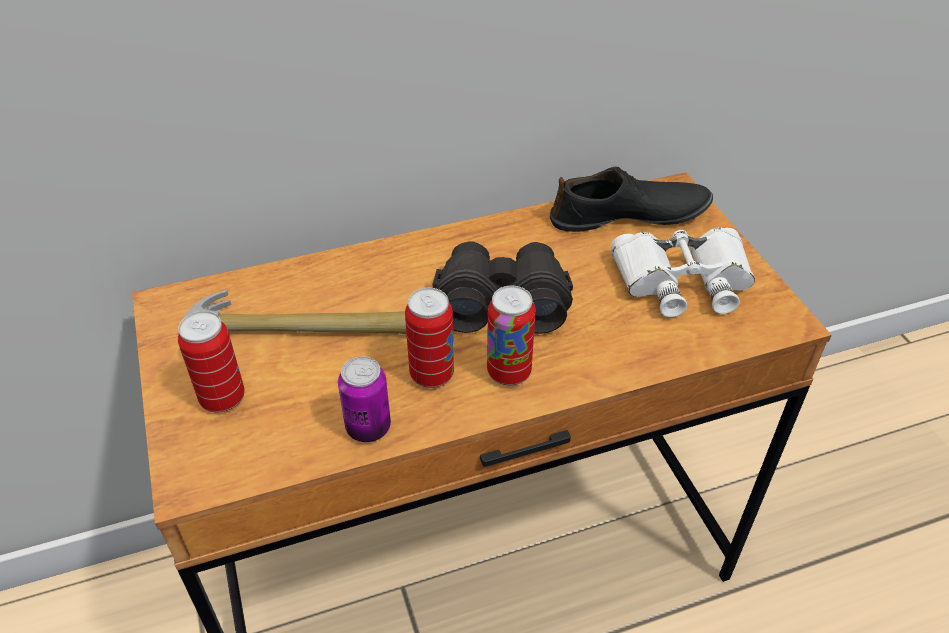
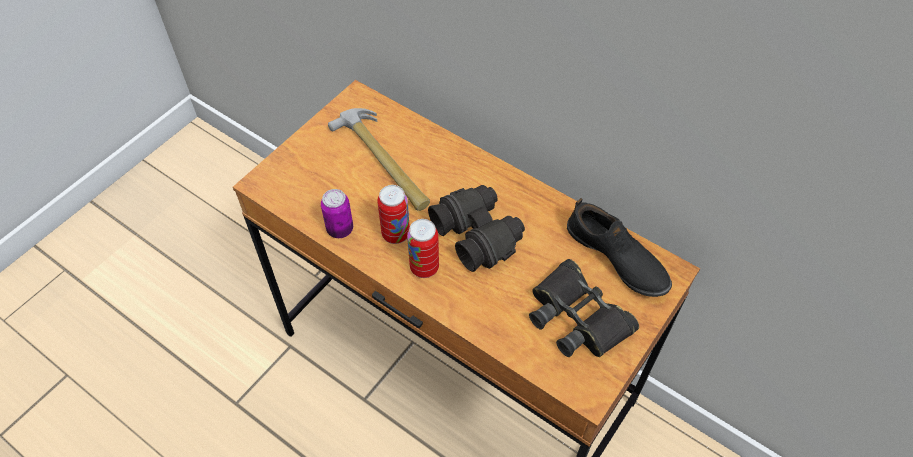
camera: 55 degrees right, 10 degrees up
can [178,311,245,413] -> none
white binoculars [611,227,755,318] -> black binoculars [529,259,639,357]

